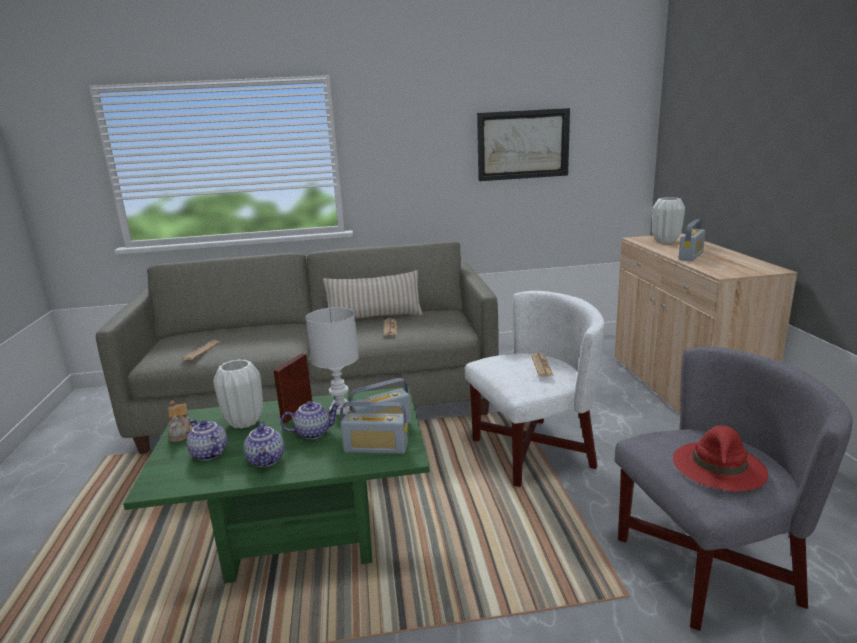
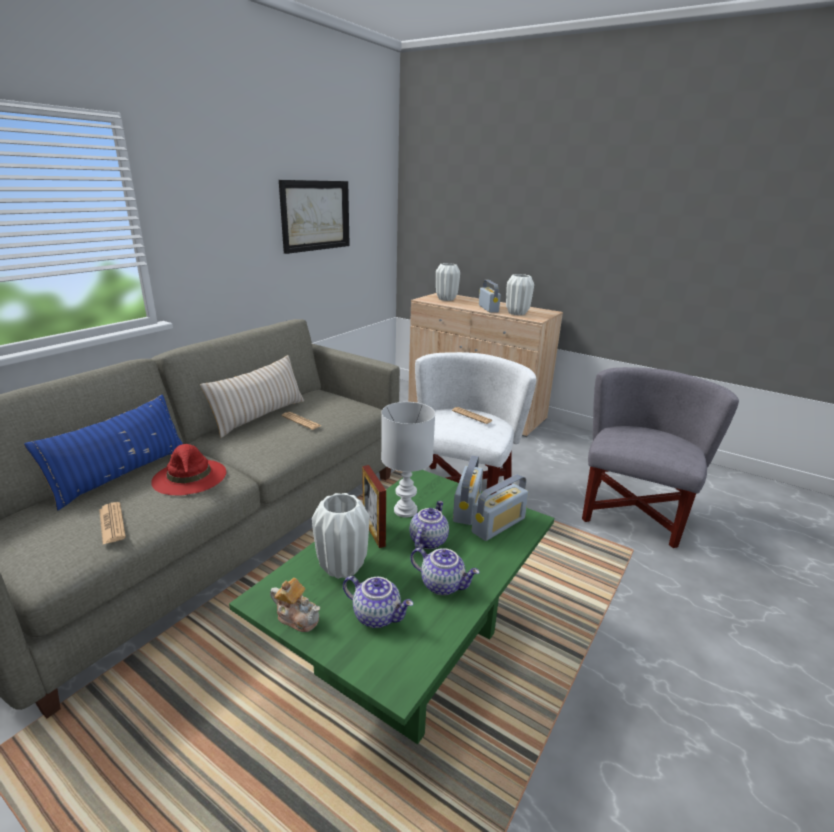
camera: 50 degrees left, 5 degrees up
teapot [187,419,227,461] -> teapot turned 150 degrees counterclockwise [343,576,413,628]
red hat [673,425,768,491] -> red hat moved to [151,444,226,495]
none -> blue pillow [24,394,183,511]
none -> white vase [506,274,534,315]

